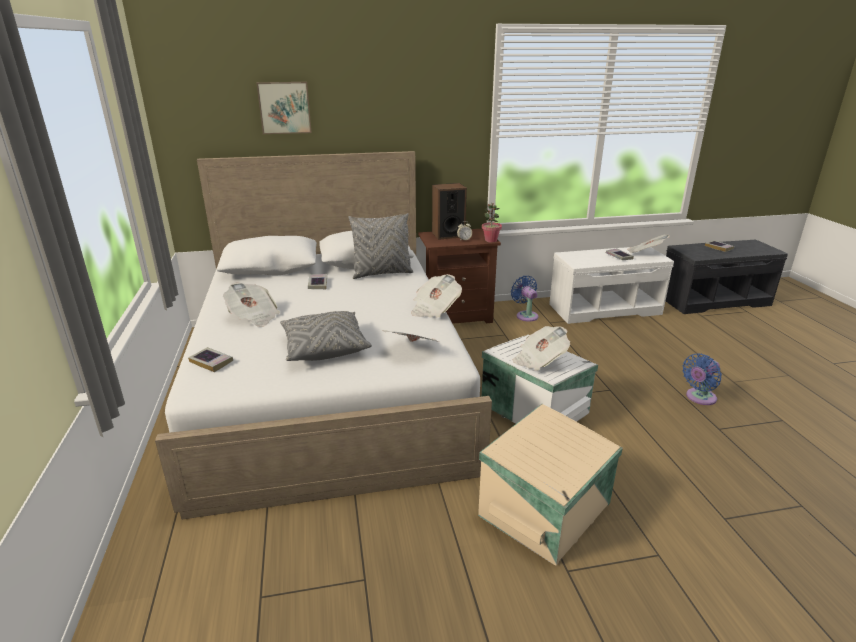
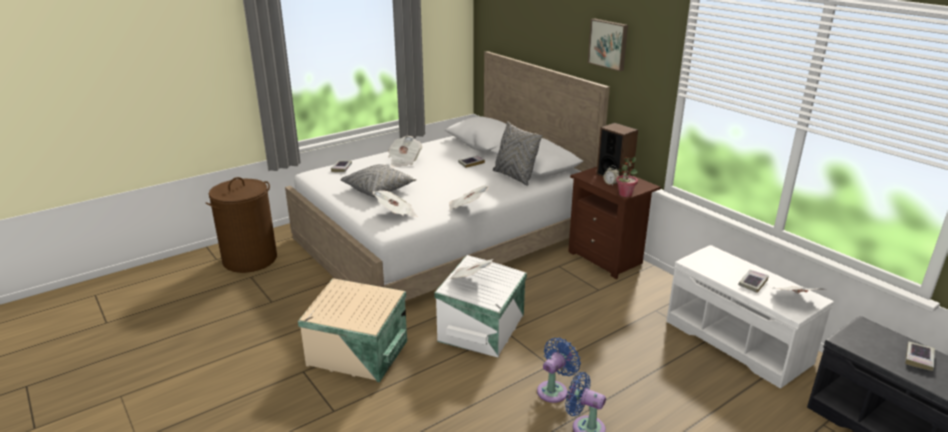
camera: 65 degrees right, 0 degrees up
picture [257,82,312,134] -> picture moved to [588,19,628,71]
blue fan [511,276,538,322] -> blue fan moved to [537,338,581,403]
none -> brown laundry basket [205,177,277,273]

